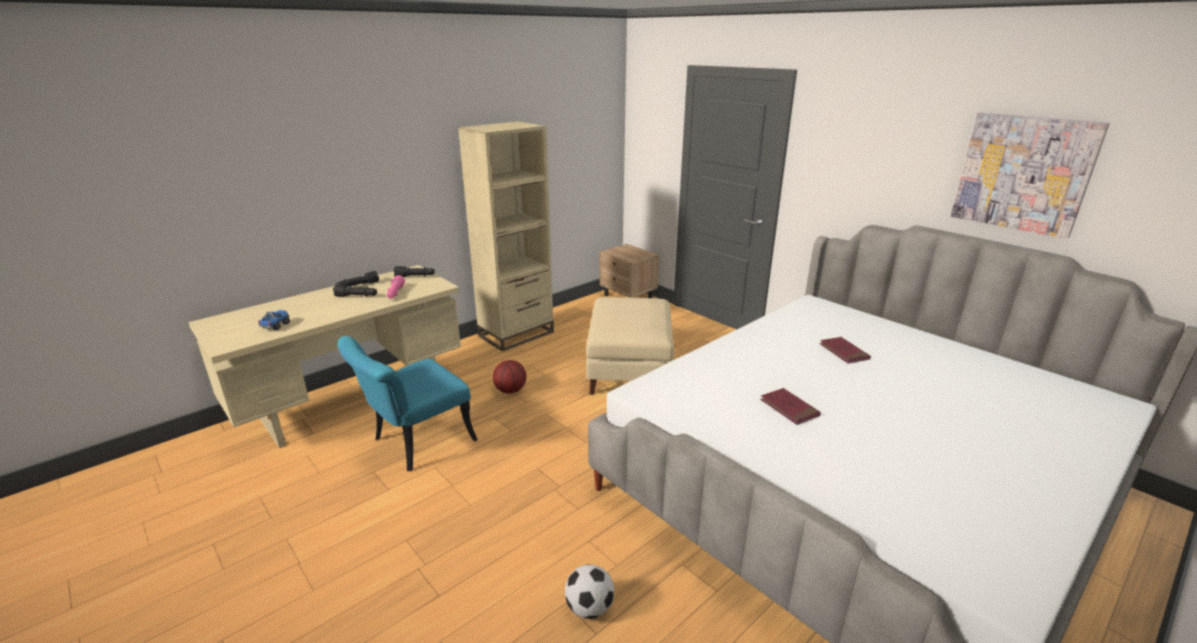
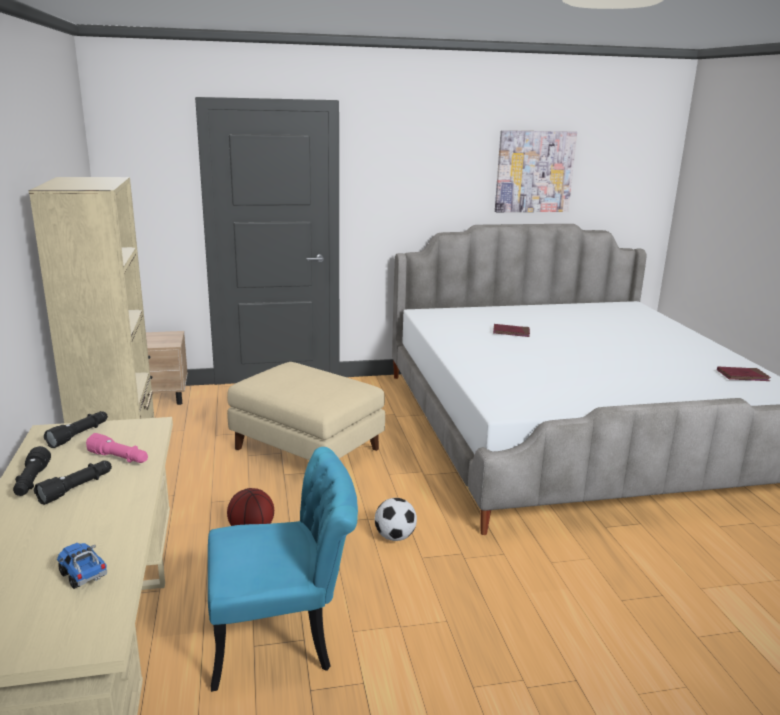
camera: 60 degrees left, 5 degrees down
turquoise chair [337,336,478,471] -> turquoise chair turned 90 degrees counterclockwise [208,447,358,692]
football [565,564,614,619] -> football moved to [375,498,417,541]
red book [760,388,821,425] -> red book moved to [717,367,771,381]

